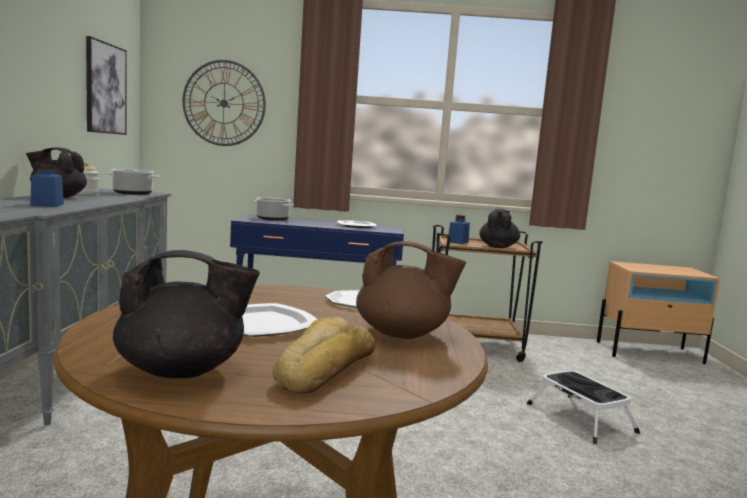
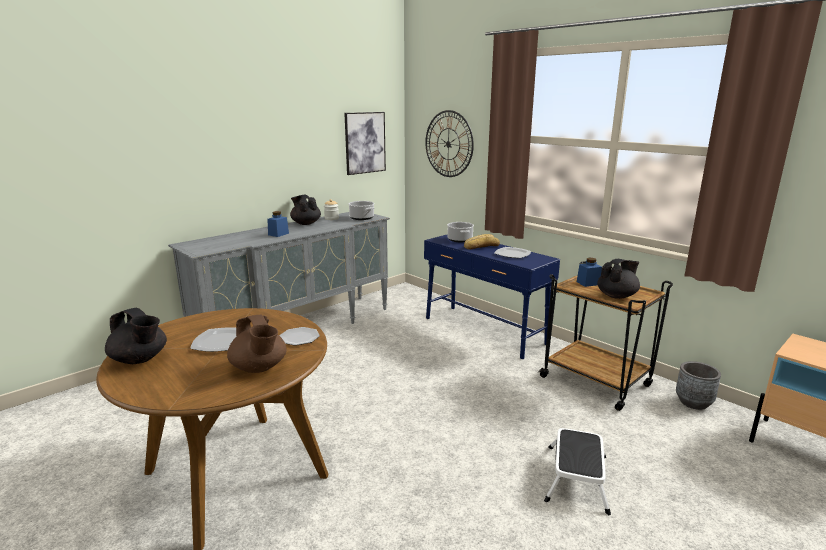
camera: 45 degrees right, 10 degrees up
bread [273,317,375,394] -> bread moved to [464,234,500,249]
none -> grey planter [676,361,721,410]

